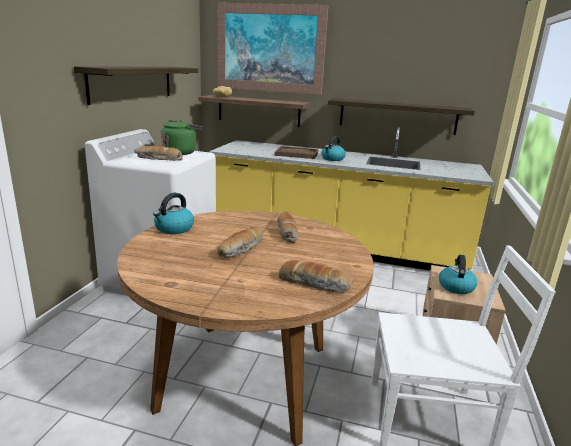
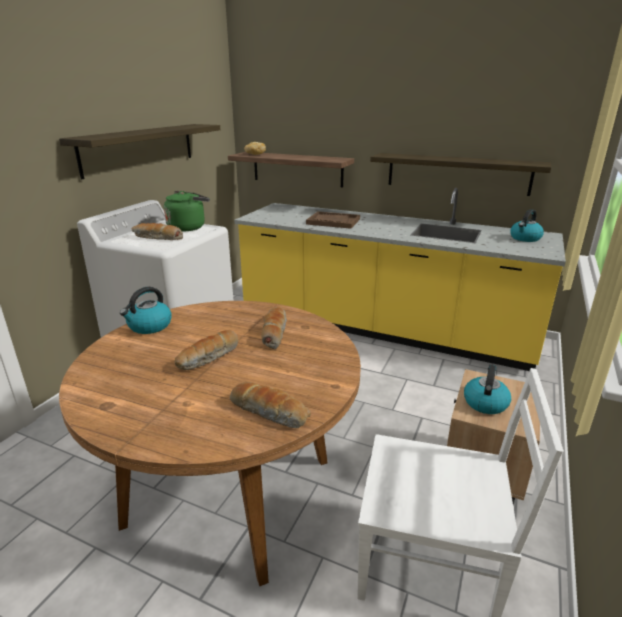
camera: 10 degrees right, 5 degrees up
picture [217,3,328,95] -> none
kettle [321,136,346,161] -> kettle moved to [510,209,544,242]

